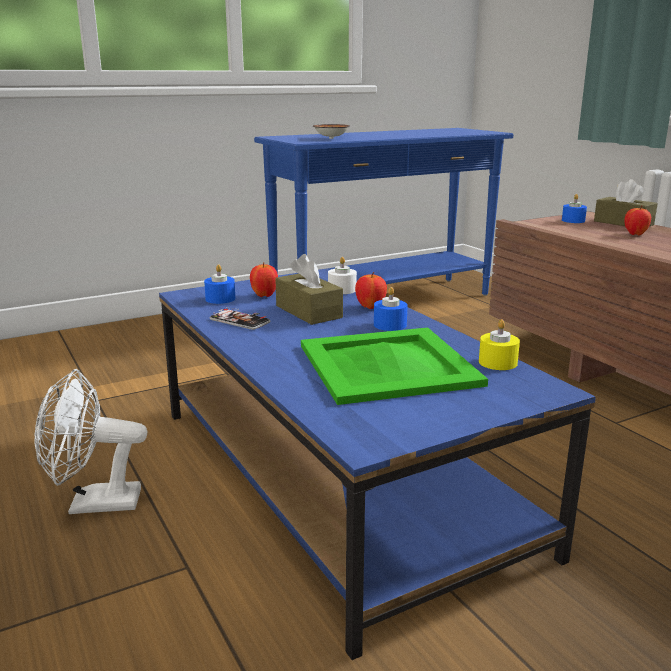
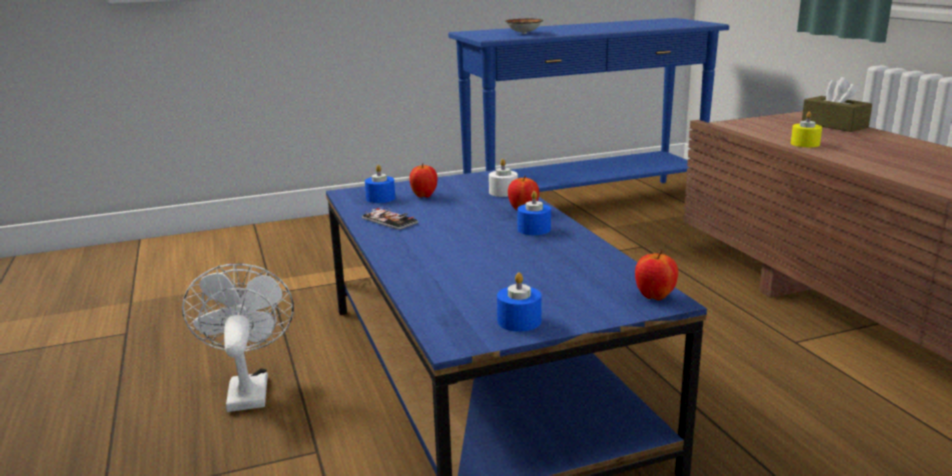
camera: 10 degrees right, 0 degrees up
white fan [34,369,147,514] -> white fan turned 75 degrees clockwise [182,263,294,412]
brown tissue box [275,254,343,325] -> none
green tray [301,328,488,405] -> none
yellow candle [479,319,520,370] -> yellow candle moved to [791,111,822,147]
blue candle [562,194,587,223] -> blue candle moved to [497,272,541,332]
apple [625,205,651,235] -> apple moved to [635,251,678,300]

